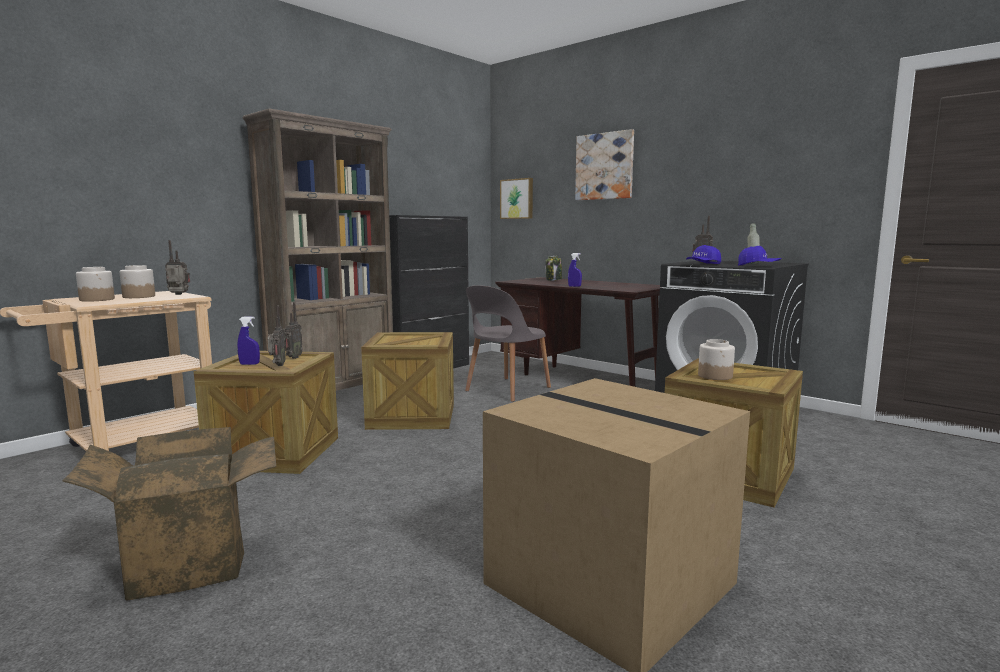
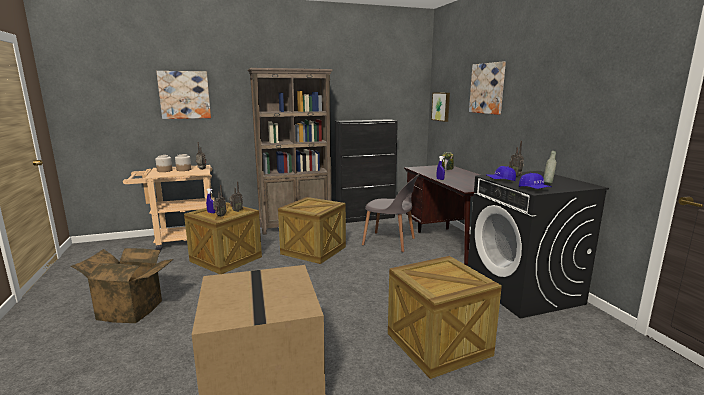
camera: 30 degrees right, 5 degrees up
grey chair [465,285,551,402] -> grey chair turned 135 degrees counterclockwise [362,174,420,252]
jar [698,339,735,380] -> none
none -> picture [156,71,211,119]

